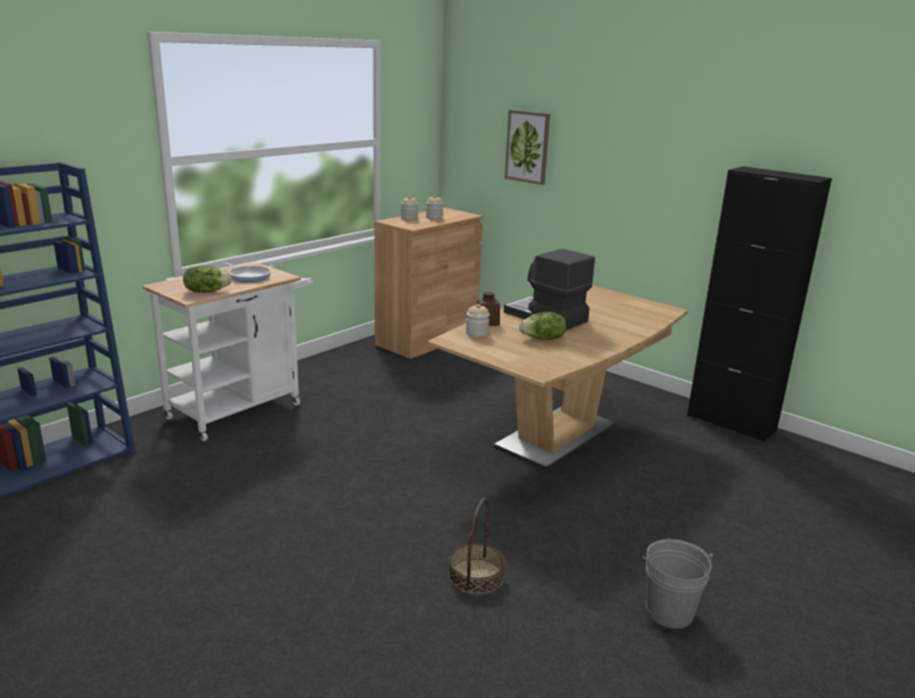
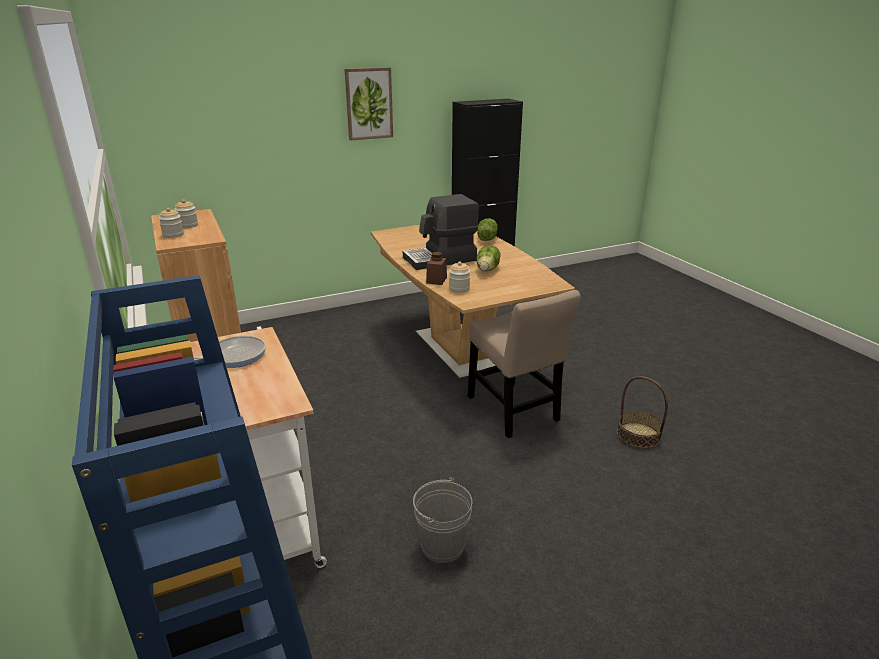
camera: 65 degrees left, 5 degrees up
lettuce [183,265,232,293] -> lettuce moved to [477,218,498,241]
picture [505,110,550,185] -> picture moved to [345,67,393,141]
grey bucket [643,539,713,629] -> grey bucket moved to [413,477,472,563]
none -> beige chair [468,290,581,438]

